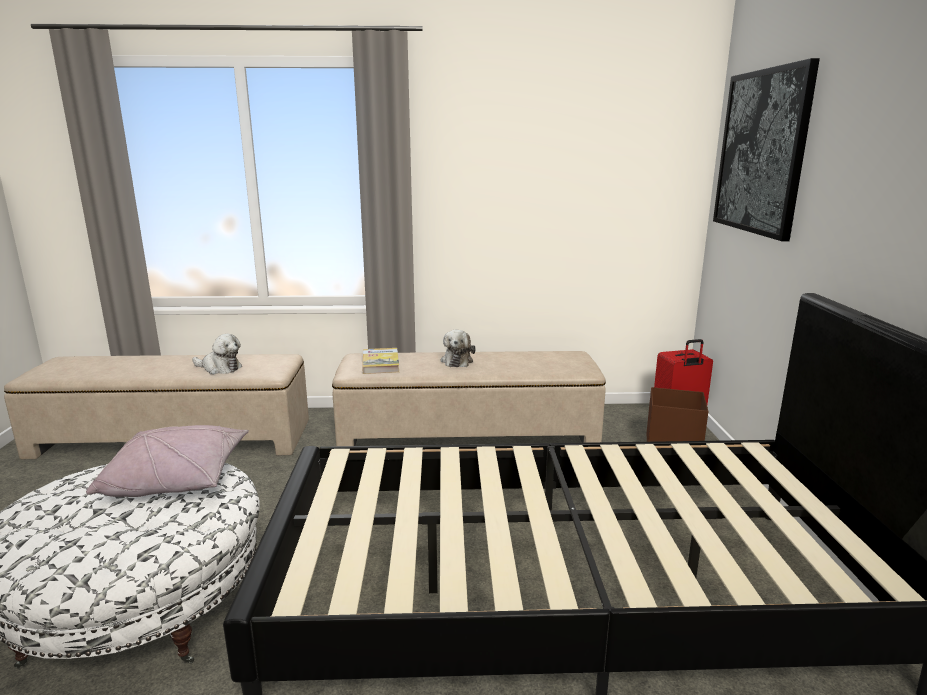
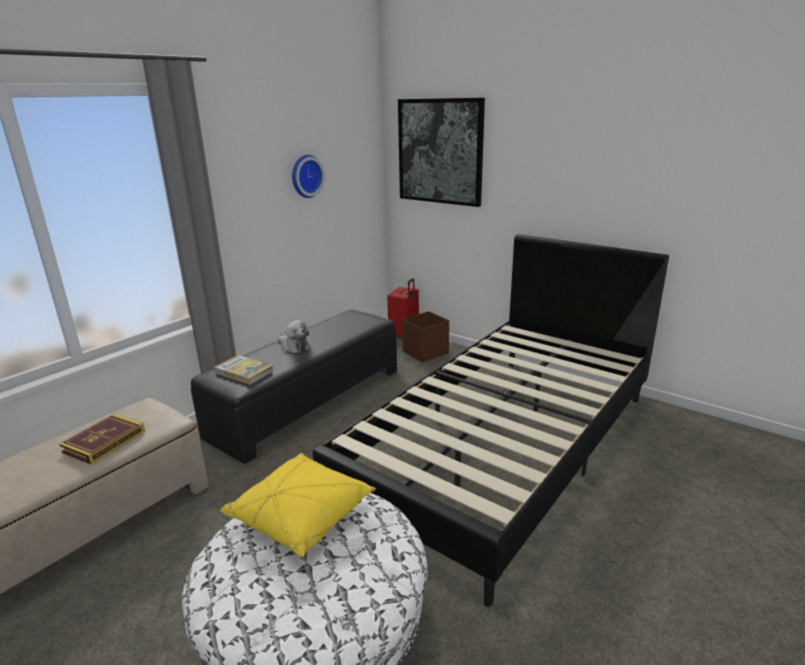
camera: 50 degrees left, 5 degrees up
purple pillow [86,425,249,497] -> yellow pillow [220,453,376,557]
plush toy [192,334,242,374] -> book [59,414,145,465]
beige bench [332,351,606,446] -> black bench [191,310,397,464]
none -> wall clock [292,155,325,198]

